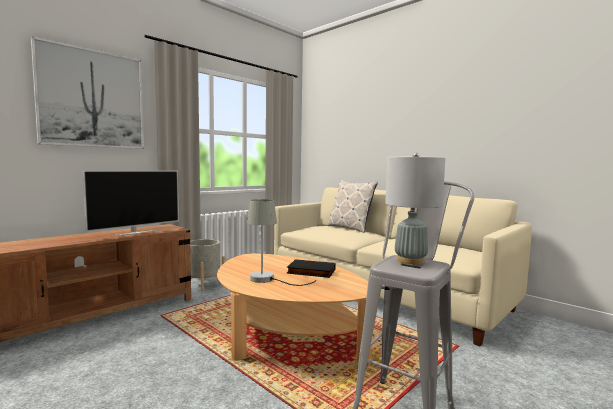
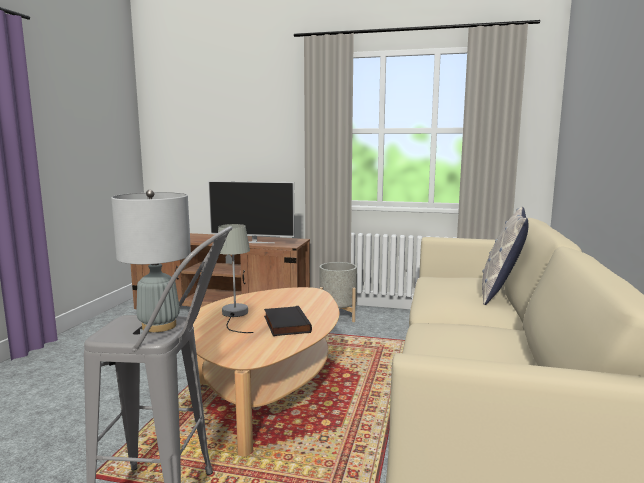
camera: 60 degrees right, 5 degrees up
picture [31,36,144,149] -> none

